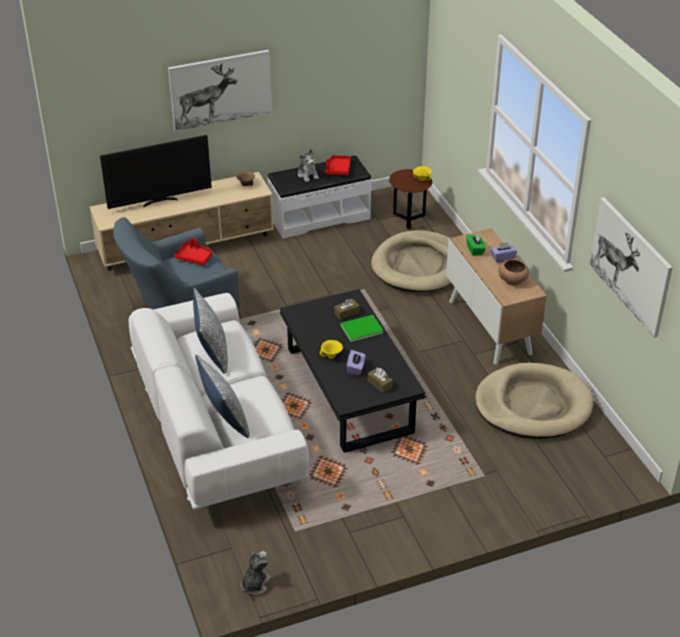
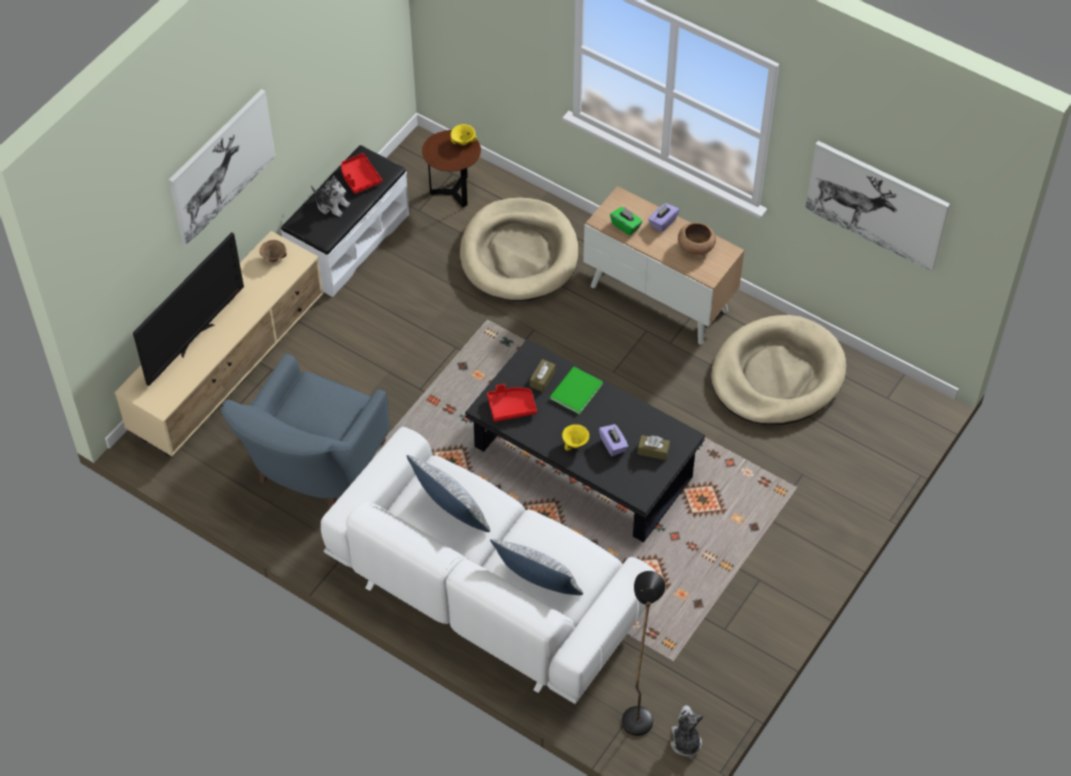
camera: 35 degrees left, 15 degrees up
red tray [174,238,213,265] -> red tray moved to [487,384,537,422]
none -> black floor lamp [622,571,666,736]

